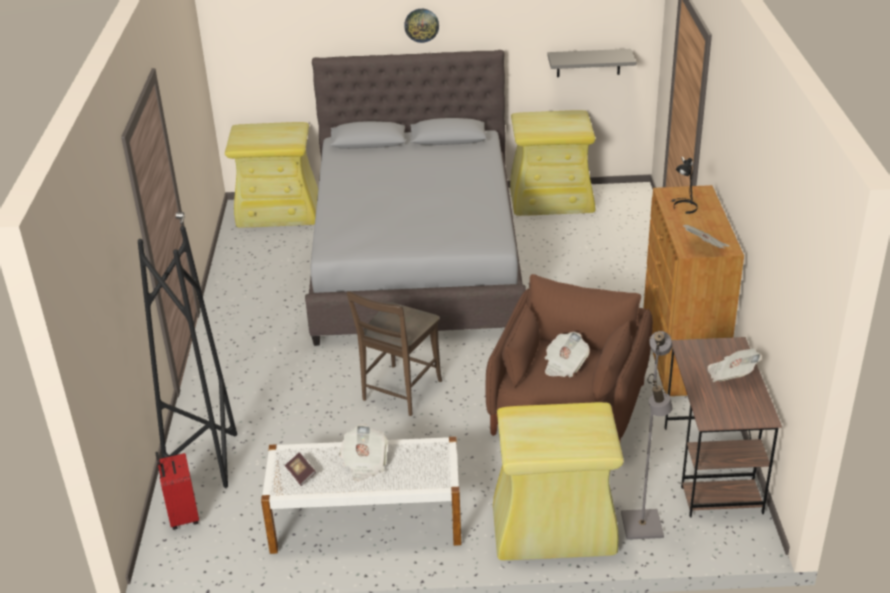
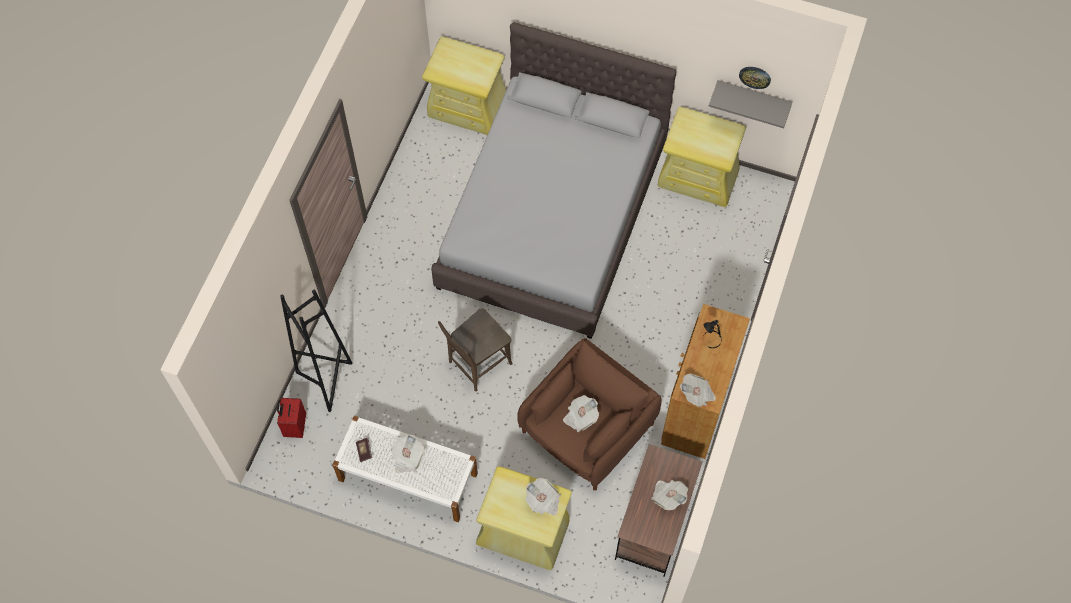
camera: 20 degrees right, 30 degrees up
wall clock [404,9,439,43] -> wall clock moved to [739,67,771,89]
grey floor lamp [621,331,673,540] -> none
none -> newspaper [526,478,561,516]

